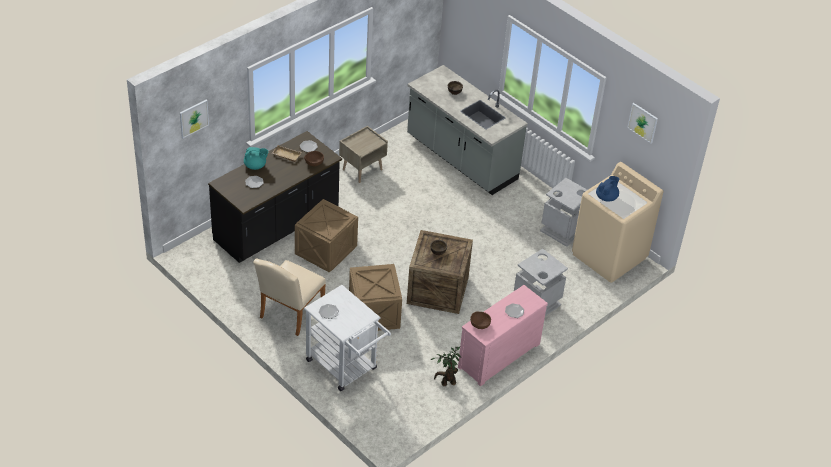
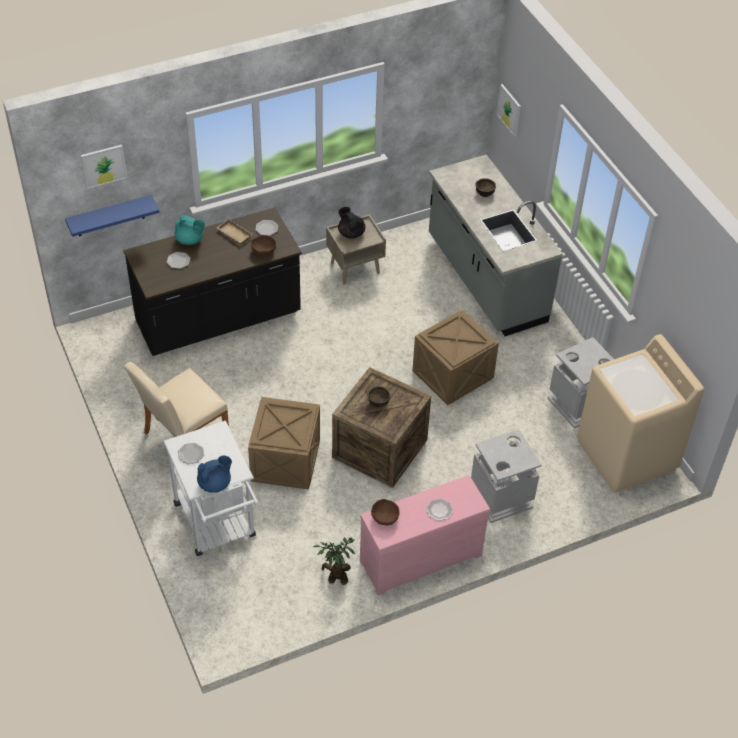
camera: 20 degrees right, 5 degrees up
crate [295,199,358,273] -> crate moved to [412,310,499,405]
blue teapot [596,176,619,202] -> blue teapot moved to [197,456,232,493]
picture [627,103,658,144] -> picture moved to [497,84,521,137]
none -> blue shelf [65,195,160,237]
none -> black teapot [338,207,366,239]

